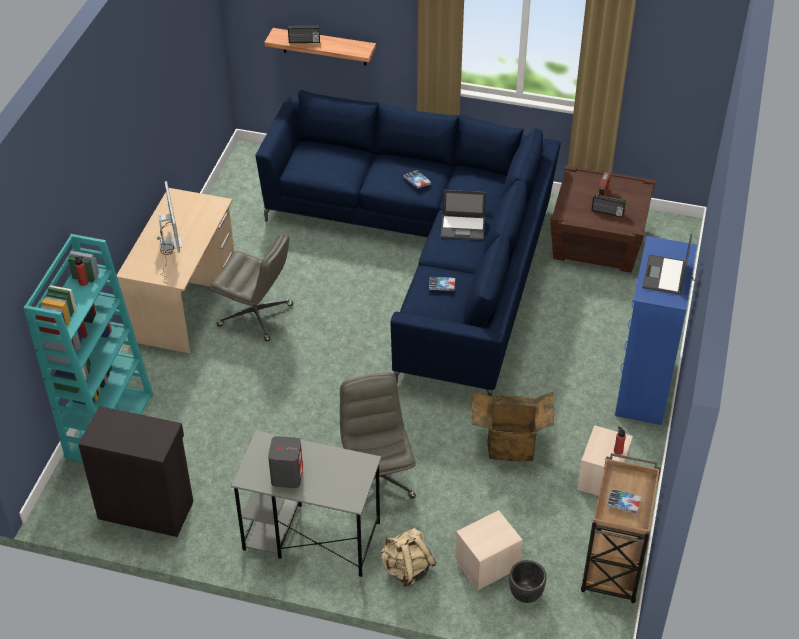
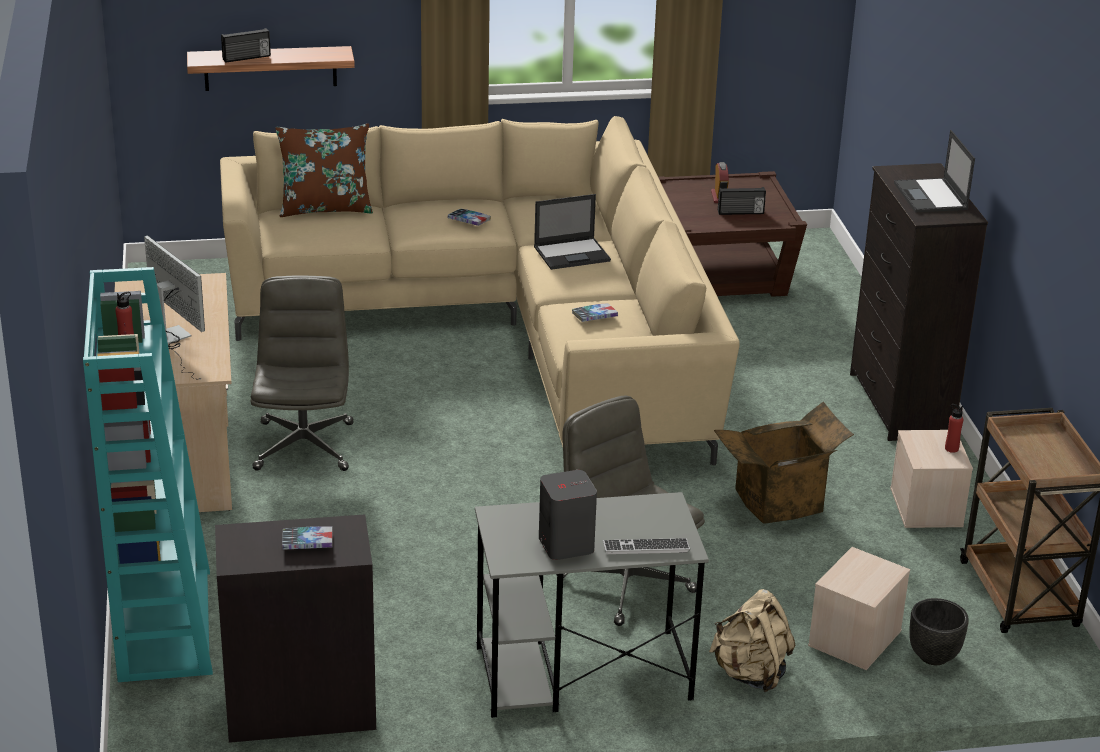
camera: 25 degrees left, 15 degrees down
grey office chair [211,234,294,341] -> grey office chair turned 90 degrees counterclockwise [251,275,354,471]
blue sofa [256,90,561,396] -> beige sofa [220,116,740,465]
book [607,489,641,514] -> book moved to [282,526,333,550]
blue dresser [615,236,697,425] -> black dresser [850,163,988,441]
none -> brown pillow [275,123,373,217]
none -> keyboard [603,538,690,554]

